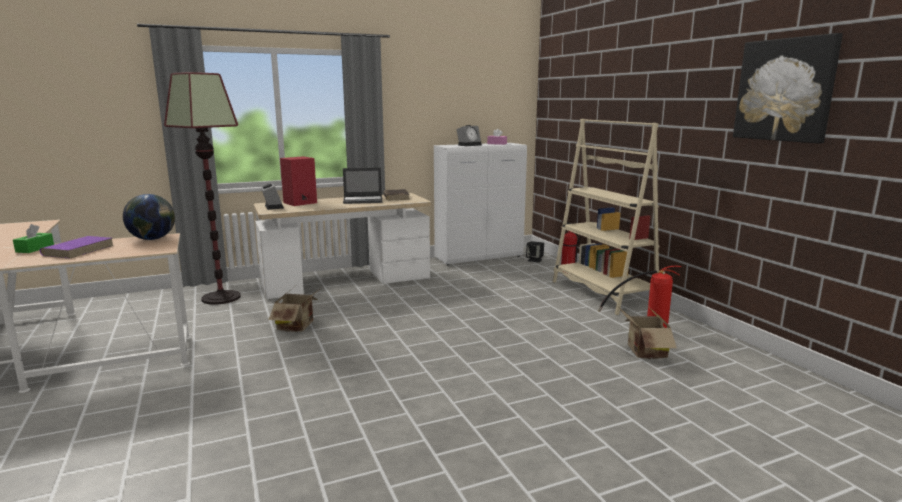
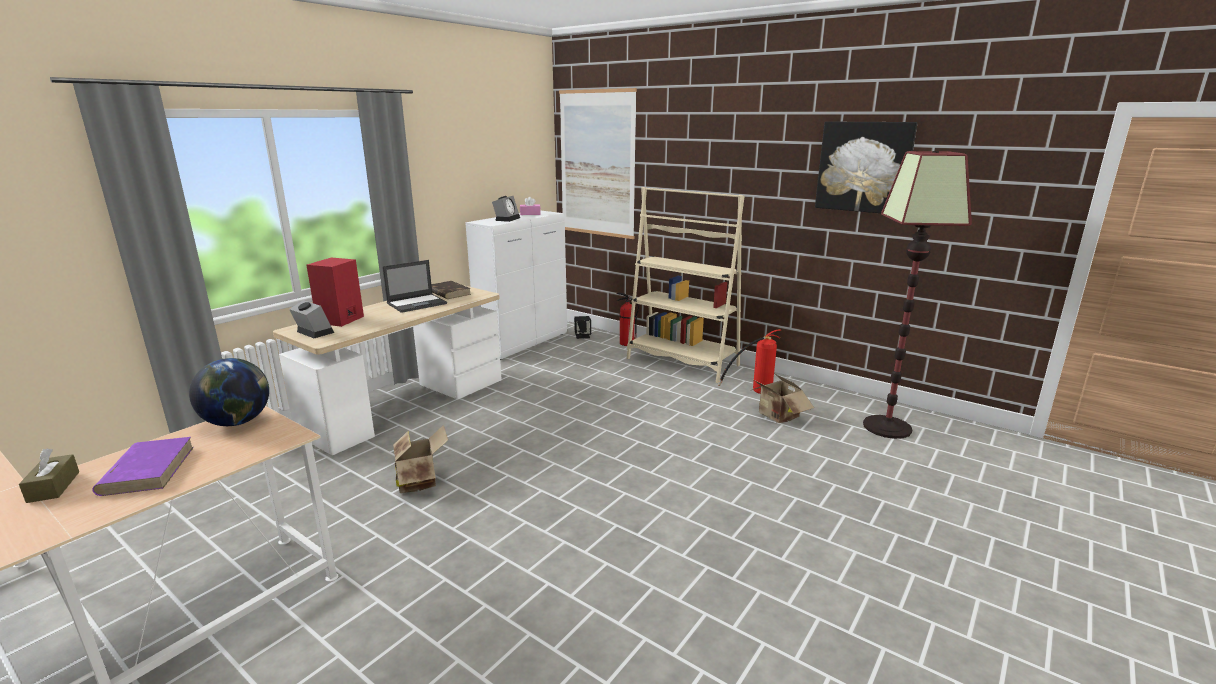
camera: 30 degrees left, 5 degrees up
green tissue box [13,224,54,253] -> brown tissue box [19,449,79,503]
floor lamp [164,72,241,305] -> floor lamp moved to [863,151,972,439]
none -> picture [559,88,637,239]

